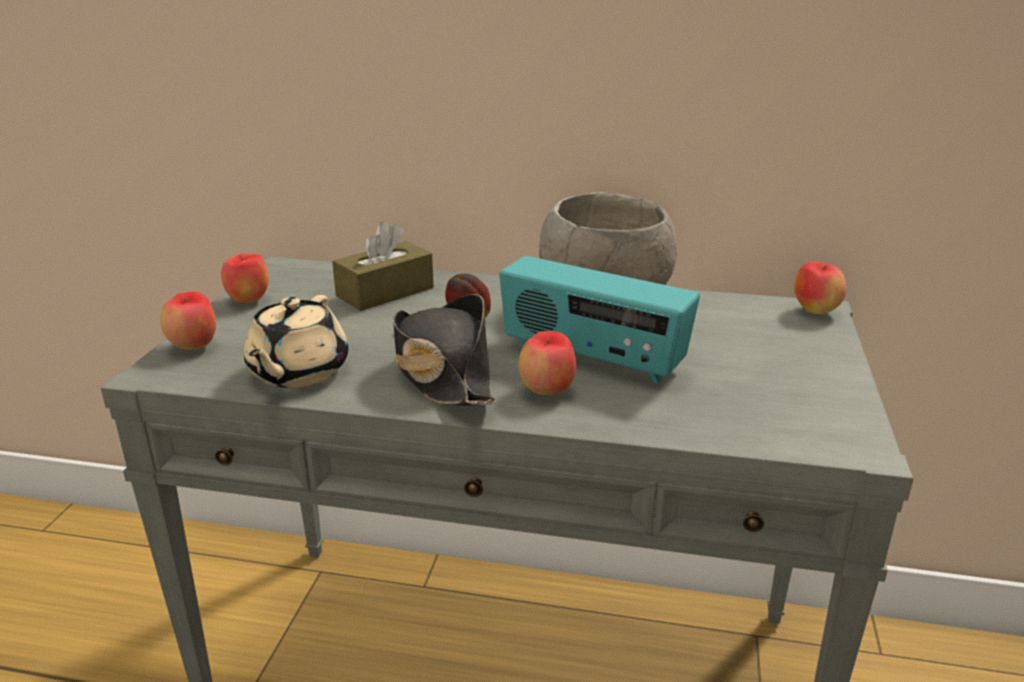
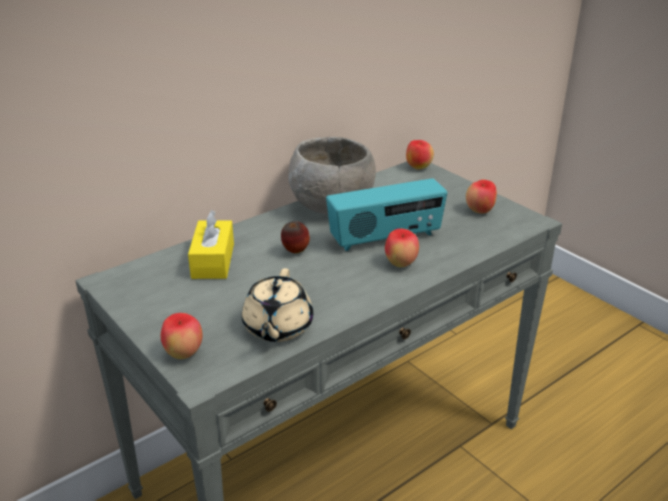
camera: 50 degrees left, 5 degrees up
apple [221,253,269,303] -> apple moved to [466,179,497,214]
beige teapot [244,295,348,388] -> beige teapot turned 45 degrees clockwise [242,268,313,342]
brown tissue box [332,221,434,311] -> yellow tissue box [188,210,234,279]
black hat [393,294,496,406] -> none

